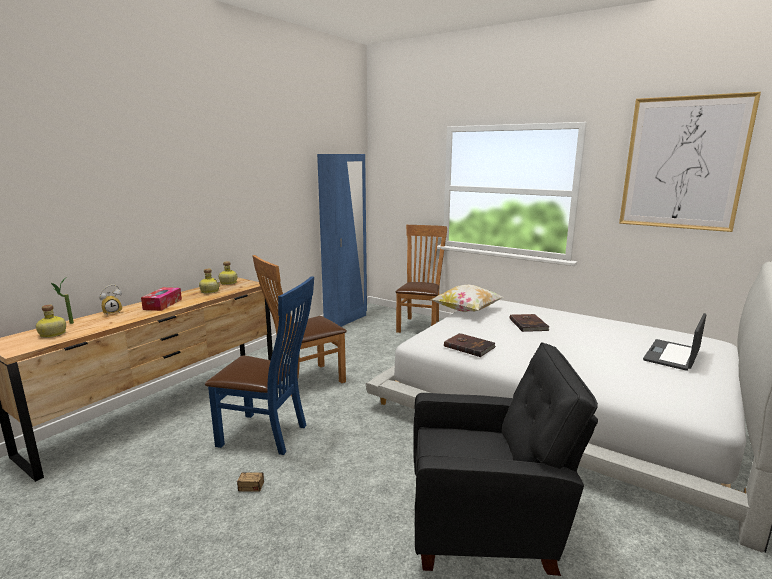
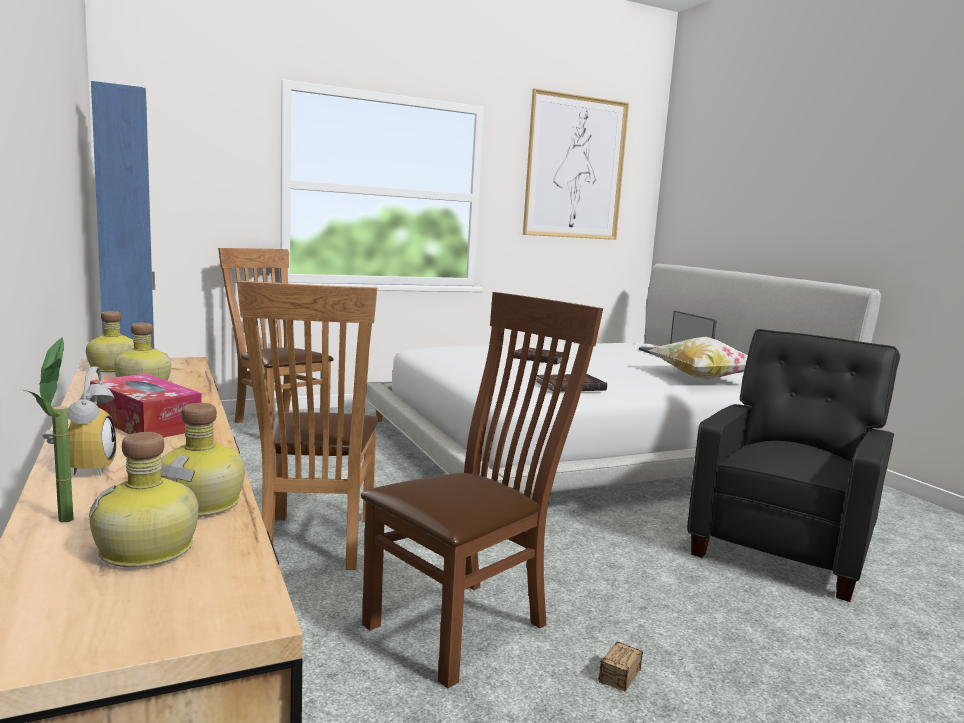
camera: 60 degrees left, 5 degrees down
blue chair [205,276,314,455] -> brown chair [361,292,603,689]
pillow [431,285,503,312] -> pillow moved to [648,337,748,380]
none -> bottle [161,403,245,517]

